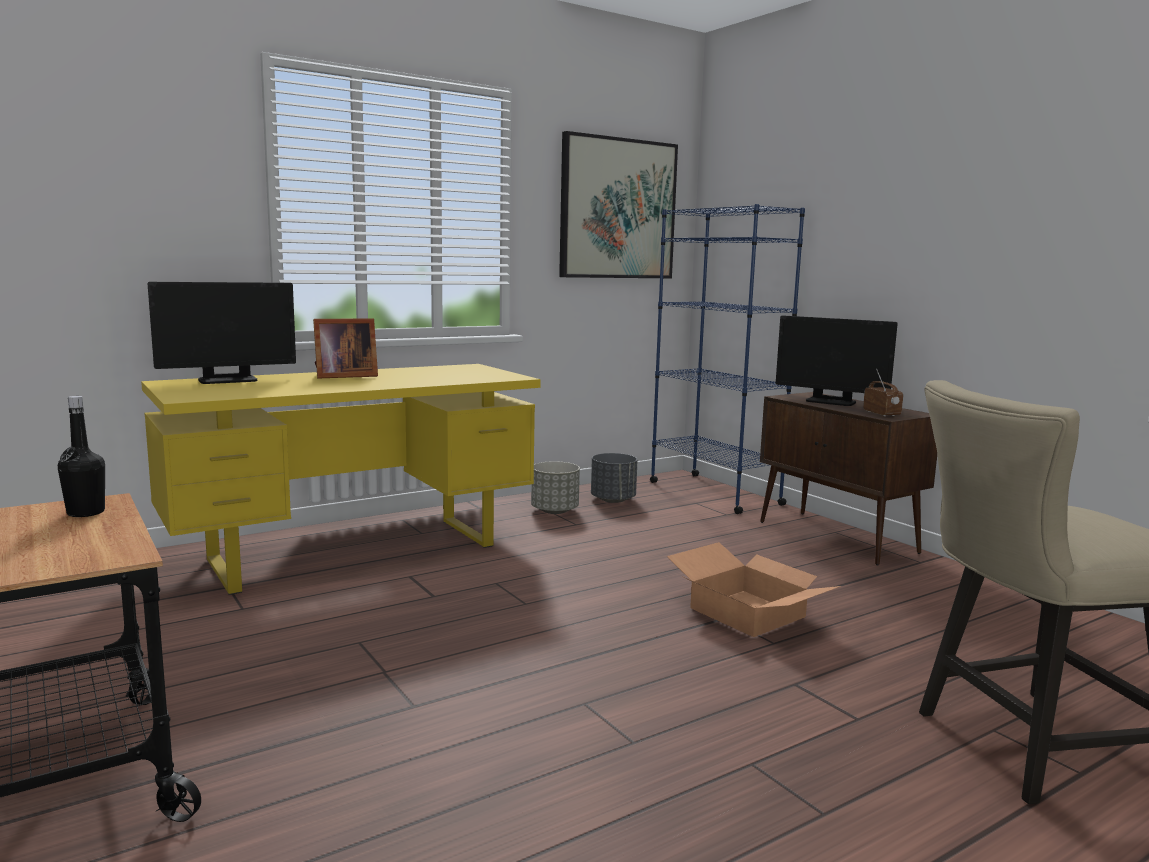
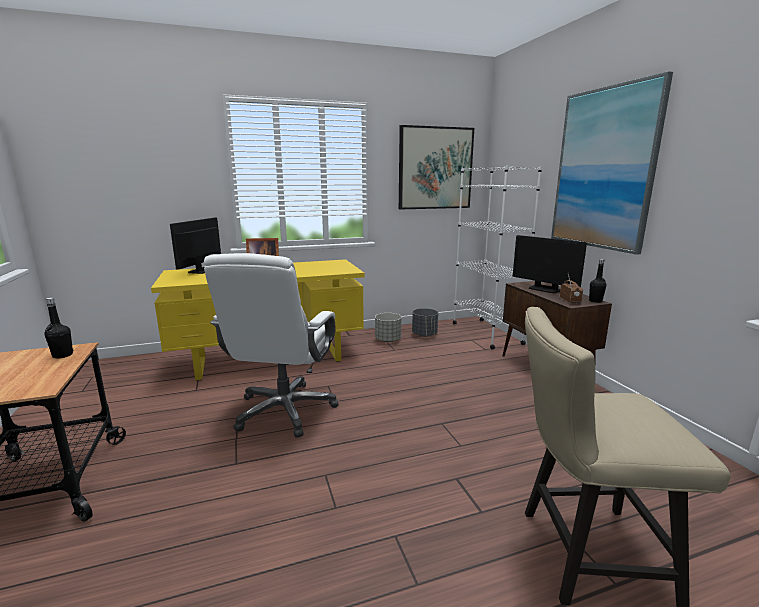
camera: 15 degrees right, 5 degrees up
monitor [147,282,296,384] -> monitor turned 120 degrees clockwise [170,218,221,274]
blue bookcase [650,204,805,514] -> white bookcase [453,166,542,349]
cardboard box [667,542,841,637] -> none
none -> white office chair [204,253,339,438]
none -> picture [551,71,673,255]
none -> black bottle [589,259,607,303]

